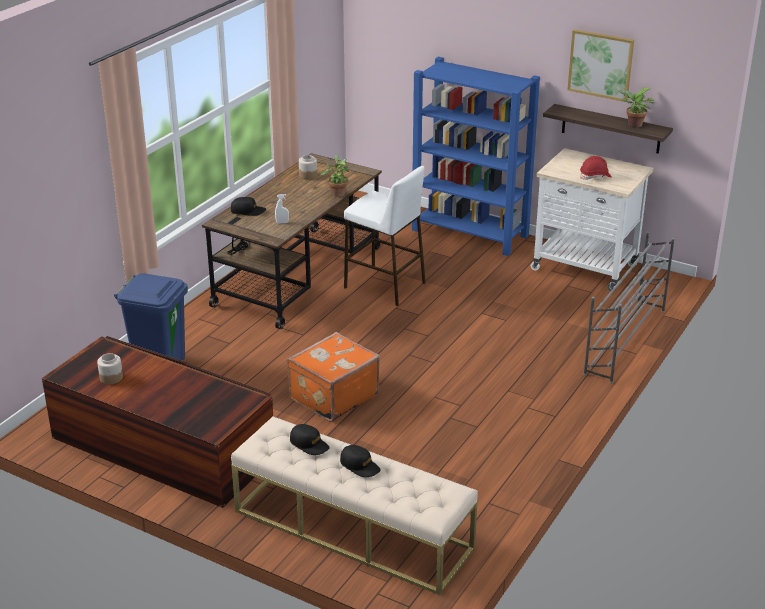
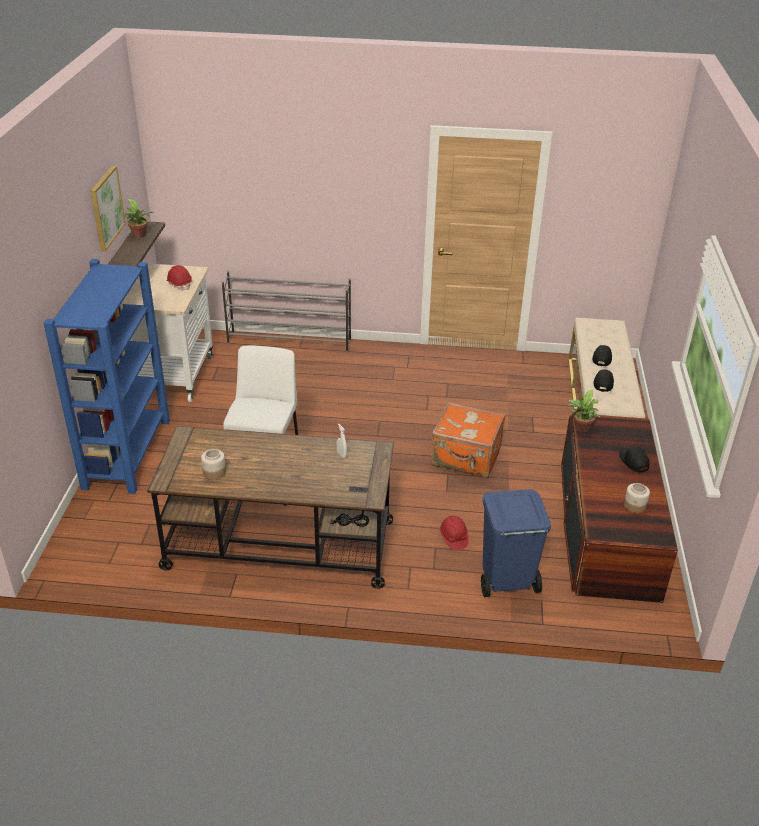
camera: 115 degrees left, 5 degrees up
black cap [231,197,266,216] -> black cap moved to [619,447,650,473]
potted plant [321,155,350,197] -> potted plant moved to [568,390,601,432]
none -> red hard hat [440,516,469,550]

